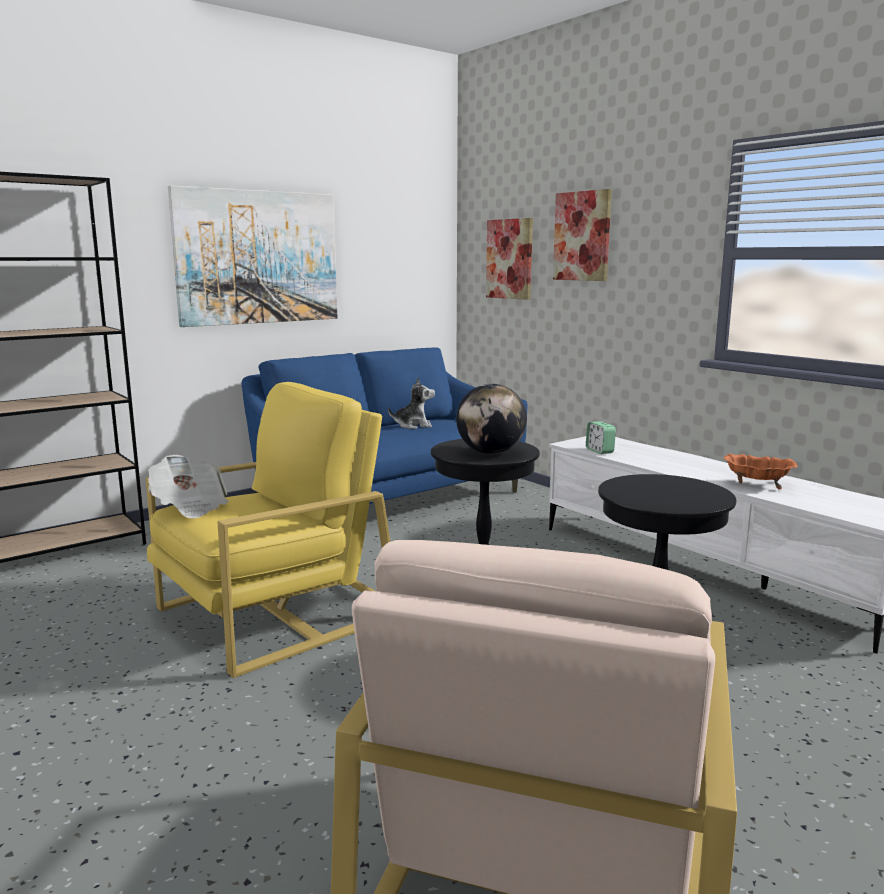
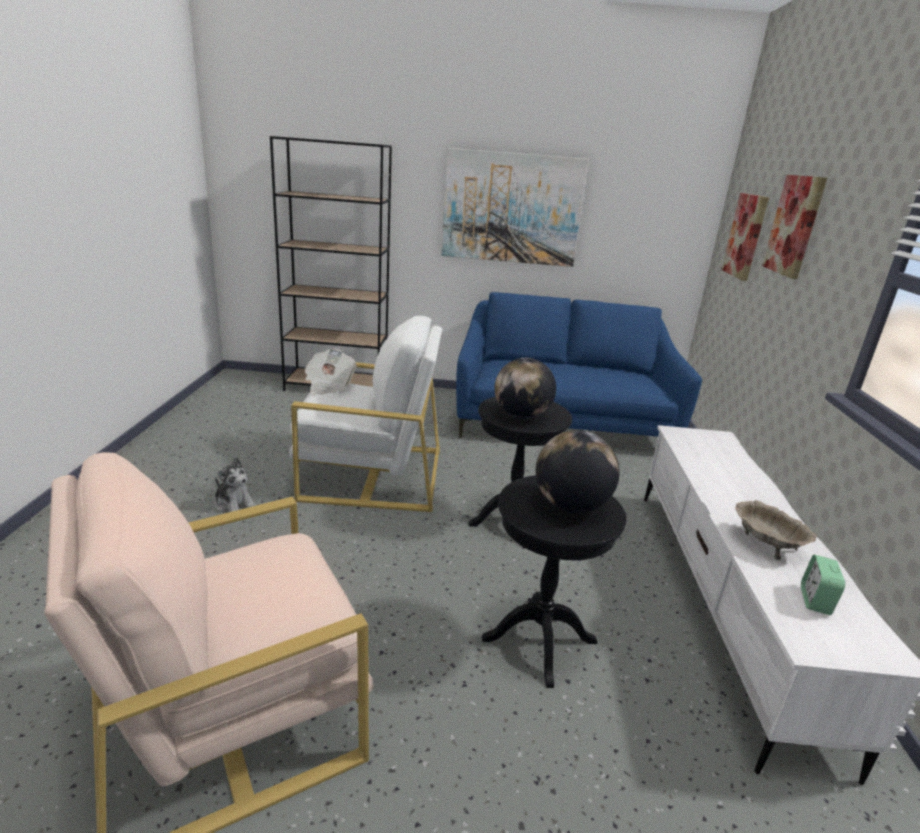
camera: 40 degrees right, 10 degrees up
yellow armchair [146,382,390,678] -> white armchair [289,316,442,512]
plush toy [388,378,435,429] -> plush toy moved to [215,458,256,512]
alarm clock [586,421,616,454] -> alarm clock moved to [801,555,845,615]
orange bowl [724,454,797,490] -> beige bowl [735,500,817,560]
none -> globe [536,430,620,513]

